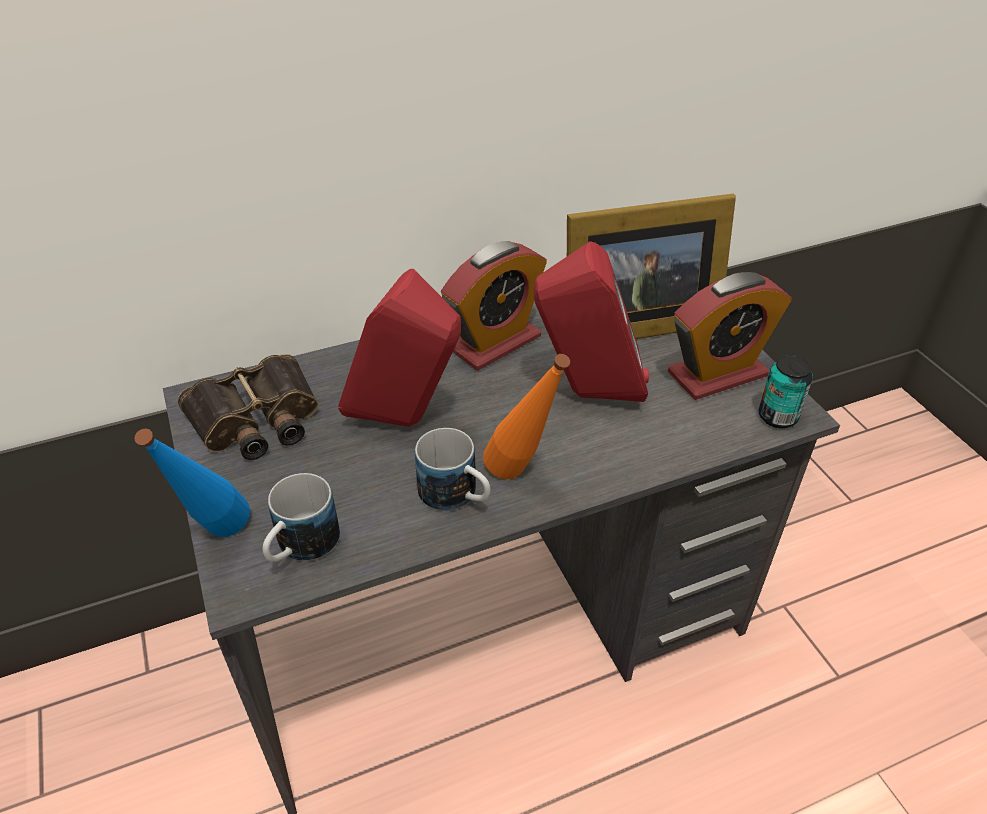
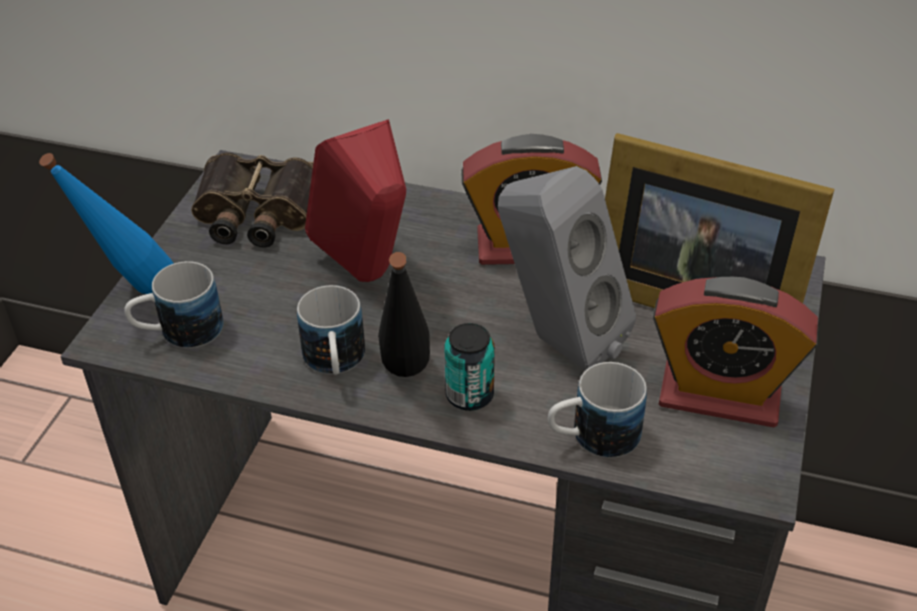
camera: 40 degrees right, 0 degrees up
orange bottle [483,354,570,479] -> black bottle [378,252,430,377]
red speaker [533,241,649,402] -> grey speaker [498,166,636,371]
can [758,355,813,428] -> can moved to [444,323,495,411]
none -> mug [548,362,647,458]

